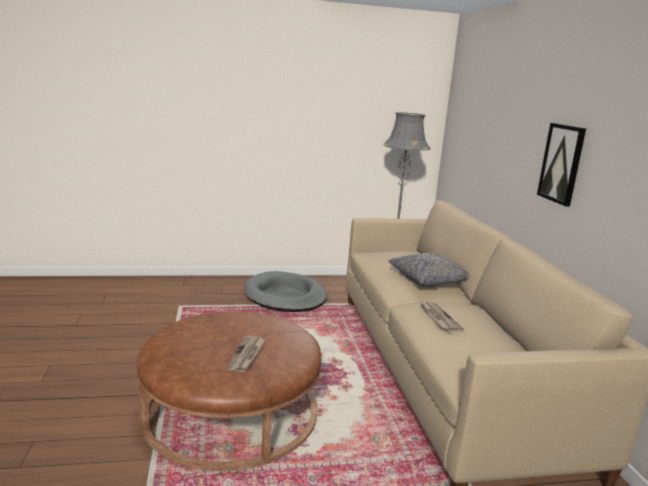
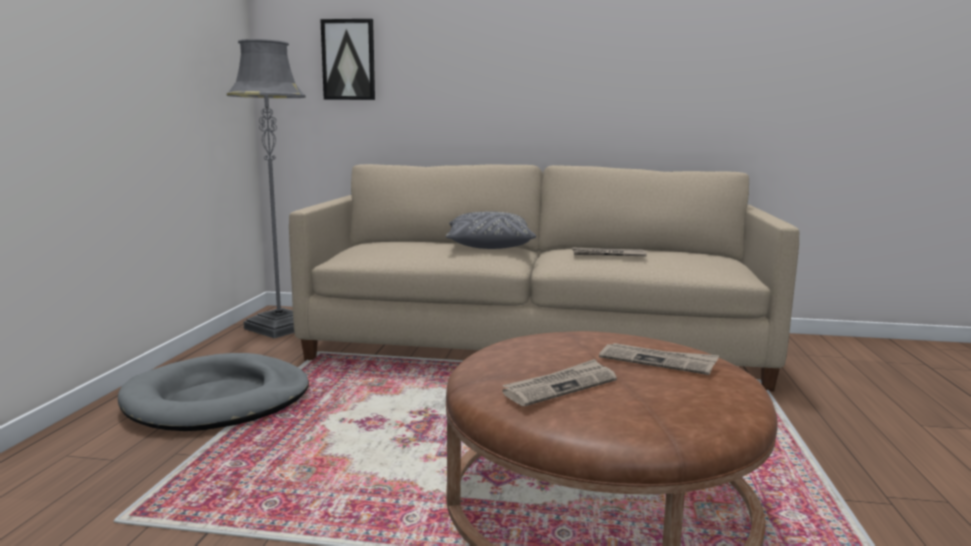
camera: 70 degrees left, 5 degrees down
picture [537,123,586,207] -> picture moved to [320,19,375,100]
none -> newspaper [502,359,617,406]

